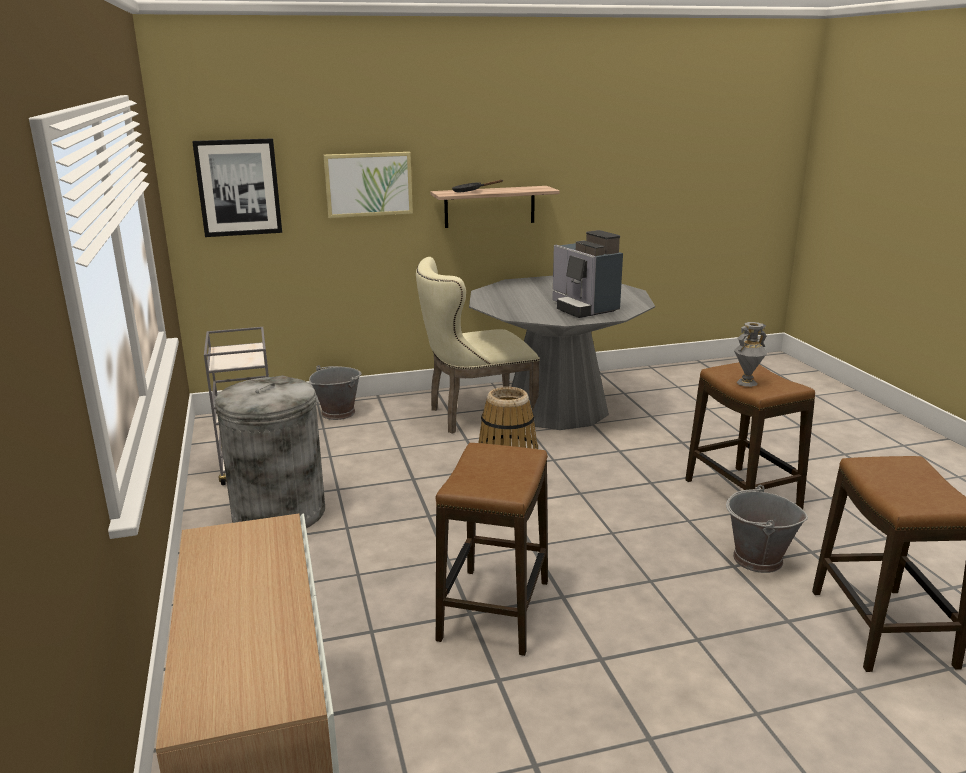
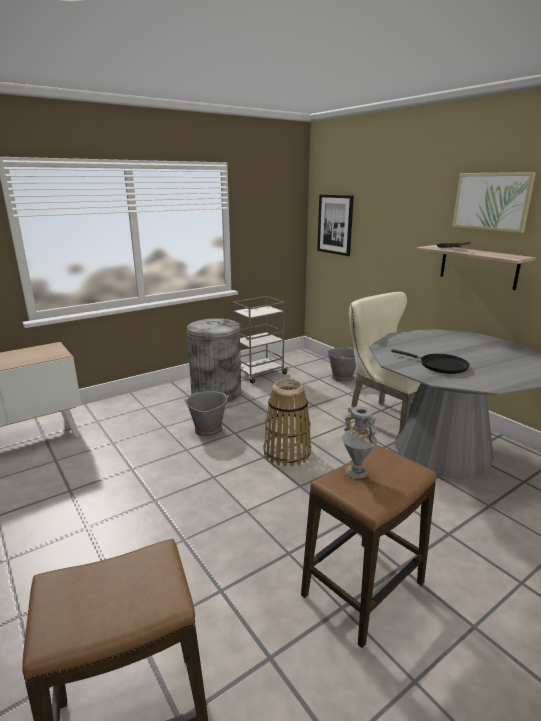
camera: 70 degrees right, 0 degrees up
picture [324,152,413,218] -> picture moved to [452,172,536,233]
stool [436,443,548,656] -> none
coffee machine [552,230,623,318] -> black frying pan [391,349,469,374]
grey bucket [726,485,808,573] -> grey bucket moved to [184,391,229,437]

